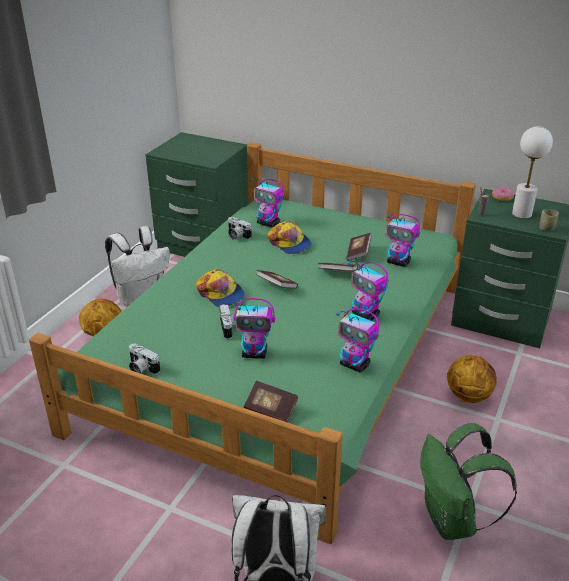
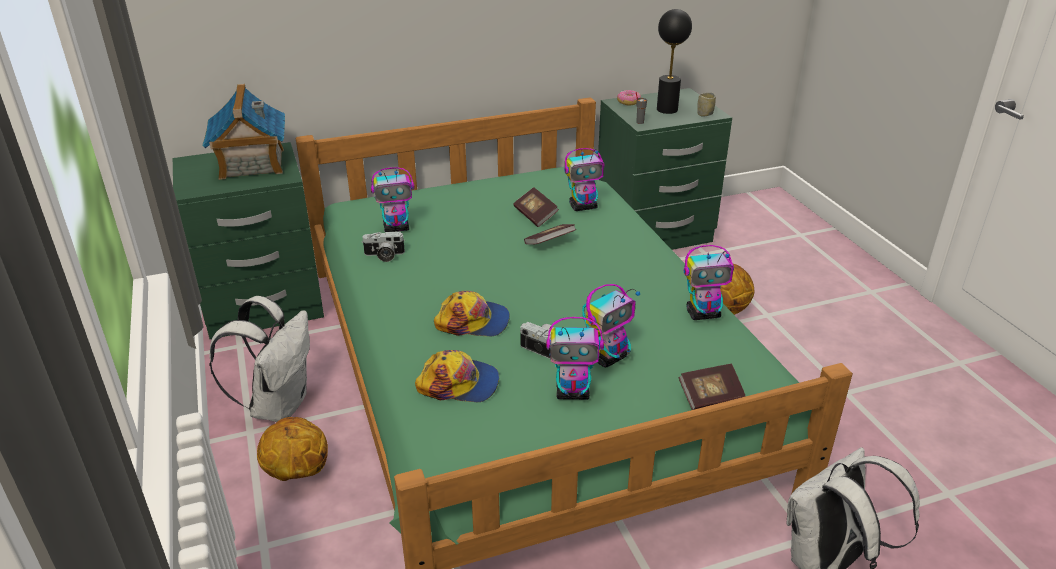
camera: 45 degrees left, 0 degrees up
camera [129,344,160,375] -> none
book [256,270,298,289] -> none
cap [267,221,312,254] -> cap moved to [415,350,499,402]
toy robot [347,261,389,320] -> toy robot moved to [546,317,604,400]
green backpack [420,423,517,540] -> none
white table lamp [512,126,553,219] -> black table lamp [657,9,692,114]
none -> toy house [202,84,285,180]

